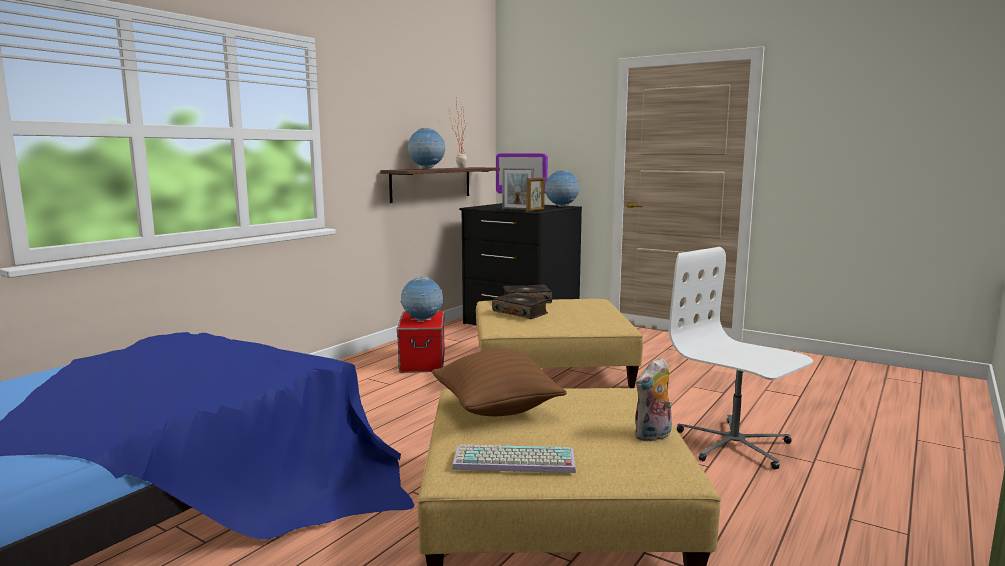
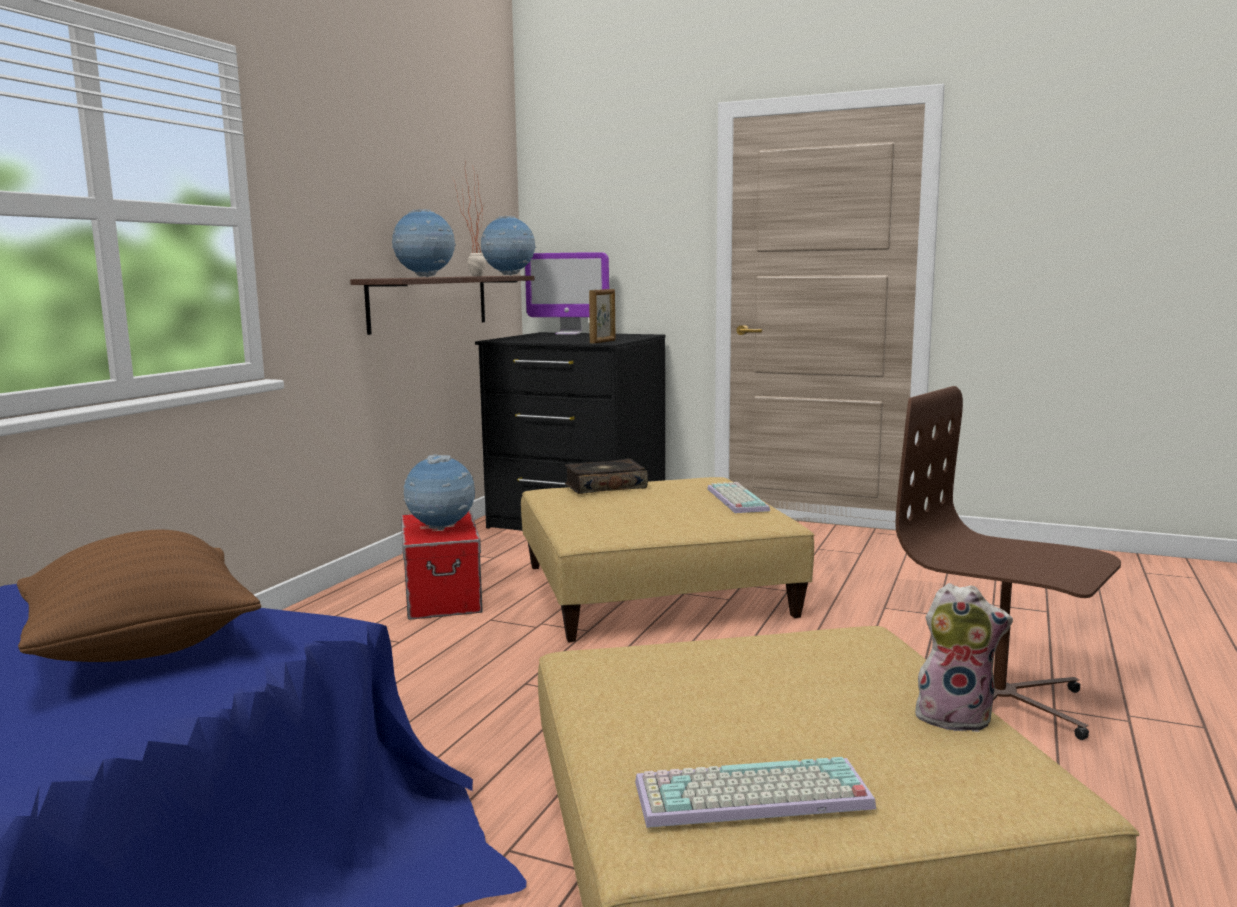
camera: 10 degrees left, 0 degrees up
brown pillow [432,349,567,416] -> brown pillow moved to [17,529,261,662]
book [492,293,548,319] -> none
picture frame [502,168,533,210] -> none
globe [545,170,580,207] -> globe moved to [481,216,537,276]
plush toy [635,358,672,442] -> plush toy turned 120 degrees counterclockwise [914,583,1013,732]
white office chair [669,247,813,470] -> brown office chair [895,386,1121,740]
none -> keyboard [707,482,770,513]

